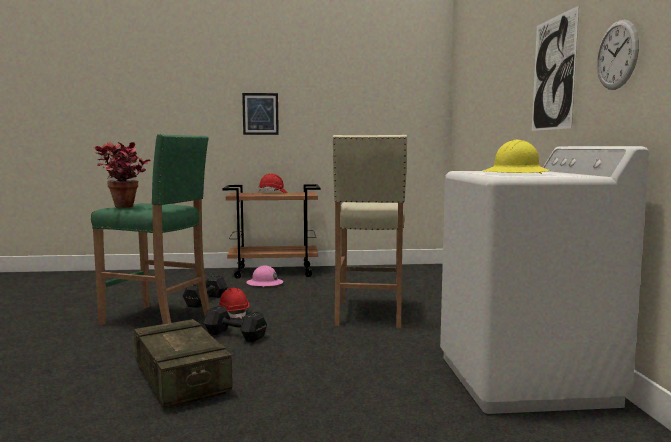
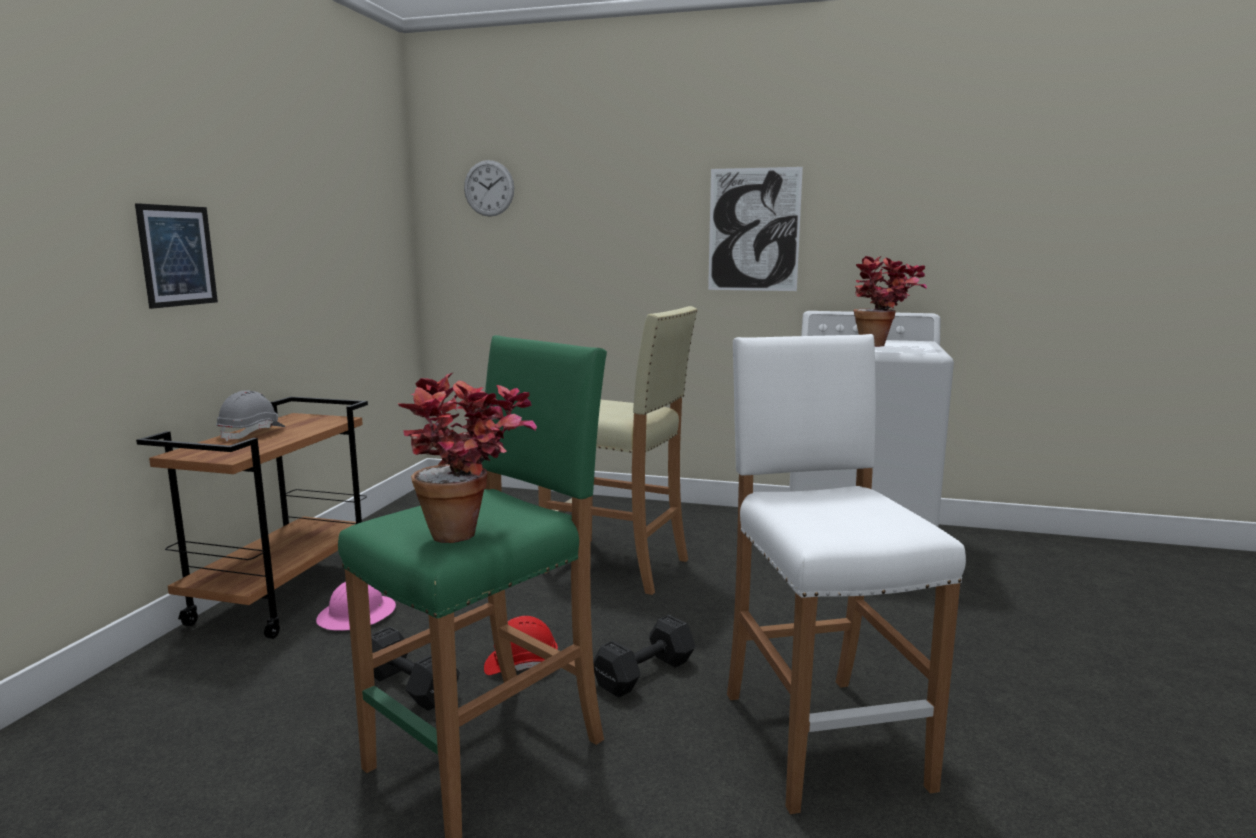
camera: 70 degrees left, 5 degrees up
crate [134,319,233,408] -> white stool [727,334,966,814]
red hard hat [258,173,288,193] -> grey hard hat [216,390,285,442]
yellow hard hat [482,140,551,174] -> potted plant [854,256,927,347]
wall clock [597,19,639,90] -> wall clock moved to [464,160,514,217]

